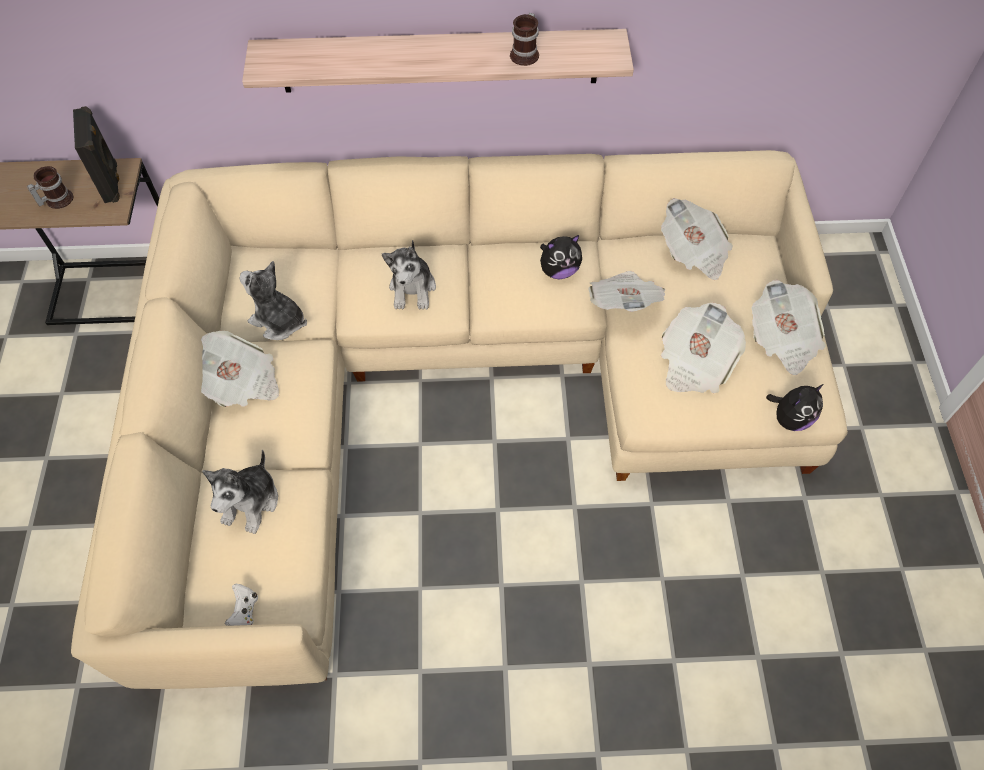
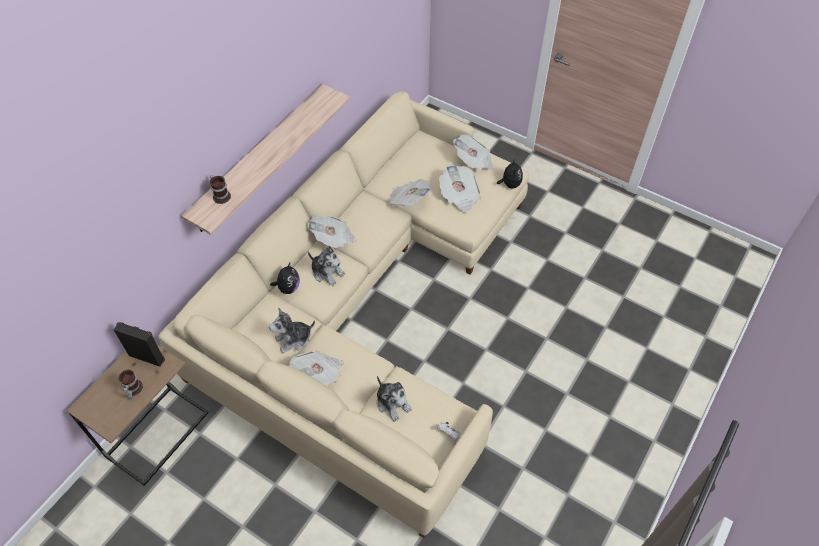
camera: 55 degrees left, 5 degrees down
mug [510,13,539,66] -> mug moved to [210,175,231,204]
plush toy [540,235,582,279] -> plush toy moved to [270,263,300,294]
newspaper [661,198,733,280] -> newspaper moved to [307,215,357,248]

